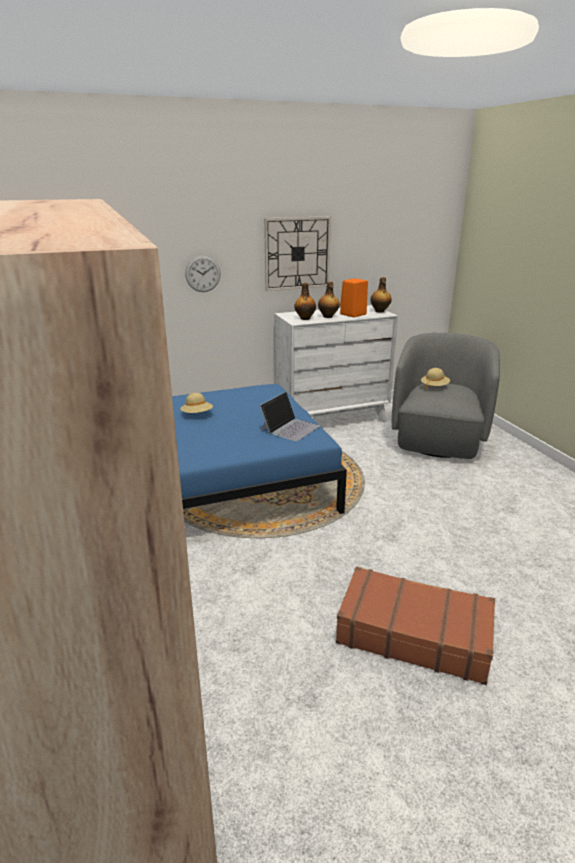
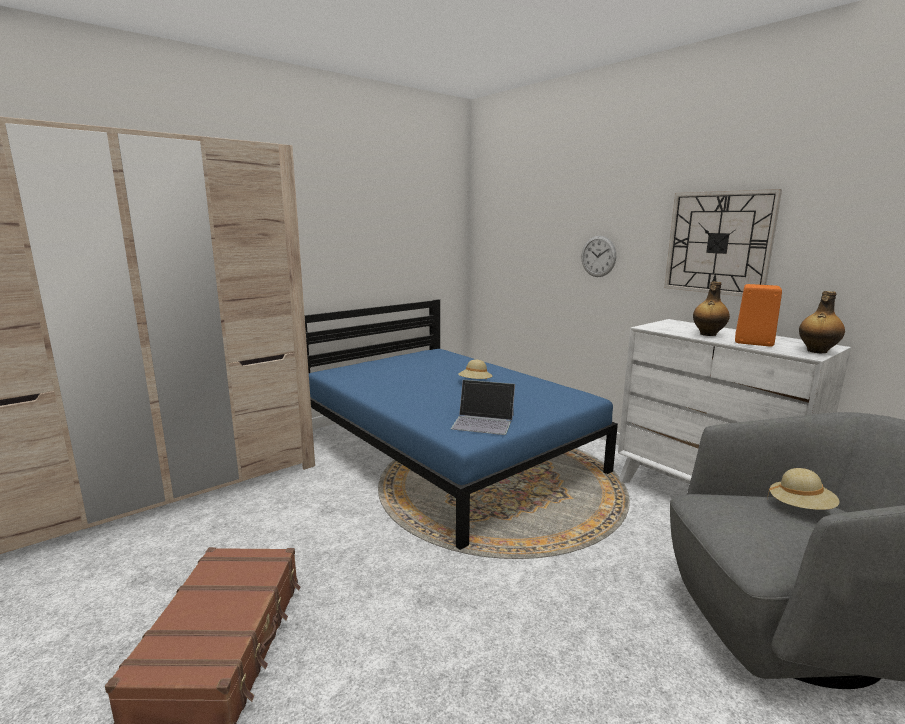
camera: 70 degrees right, 10 degrees down
bottle [294,283,316,320] -> none

